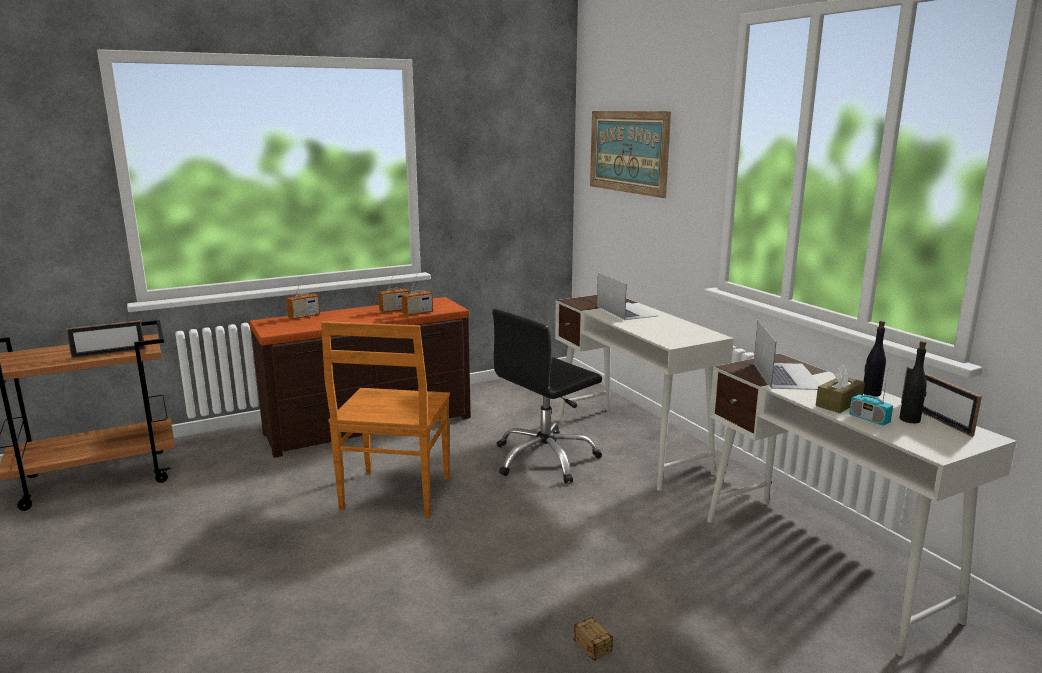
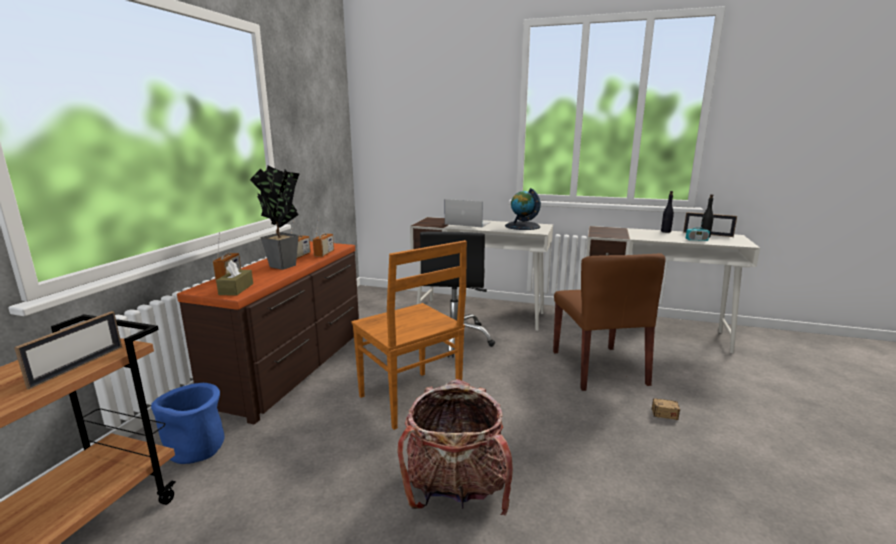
camera: 45 degrees left, 0 degrees up
picture [590,111,671,198] -> none
laptop [754,320,820,390] -> none
brown tissue box [816,364,865,413] -> brown tissue box moved to [216,260,253,296]
none -> blue planter [151,383,224,464]
none -> potted plant [250,166,300,270]
none -> backpack [397,379,513,516]
none -> globe [505,188,541,230]
none -> brown chair [553,253,666,391]

